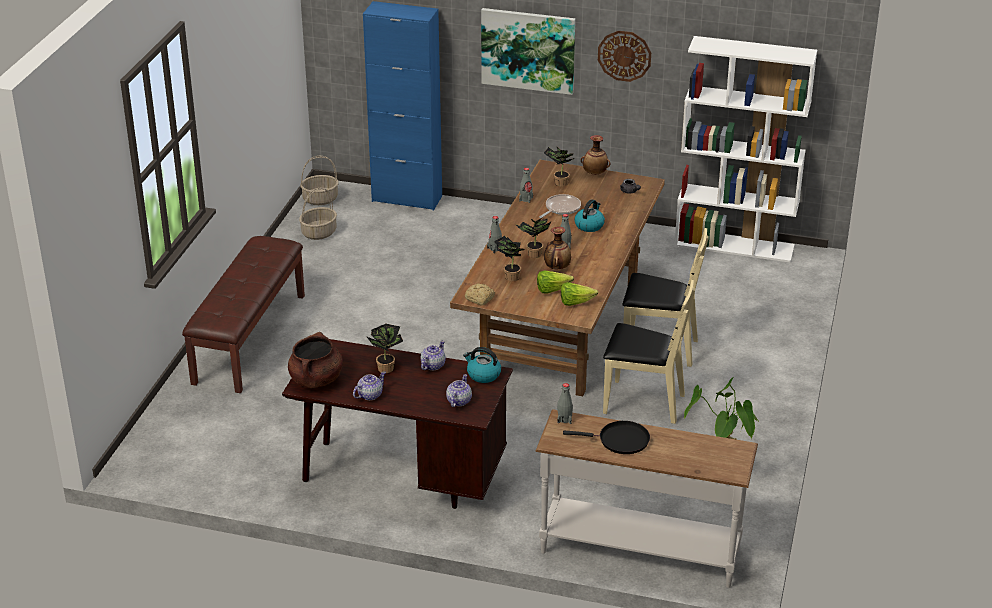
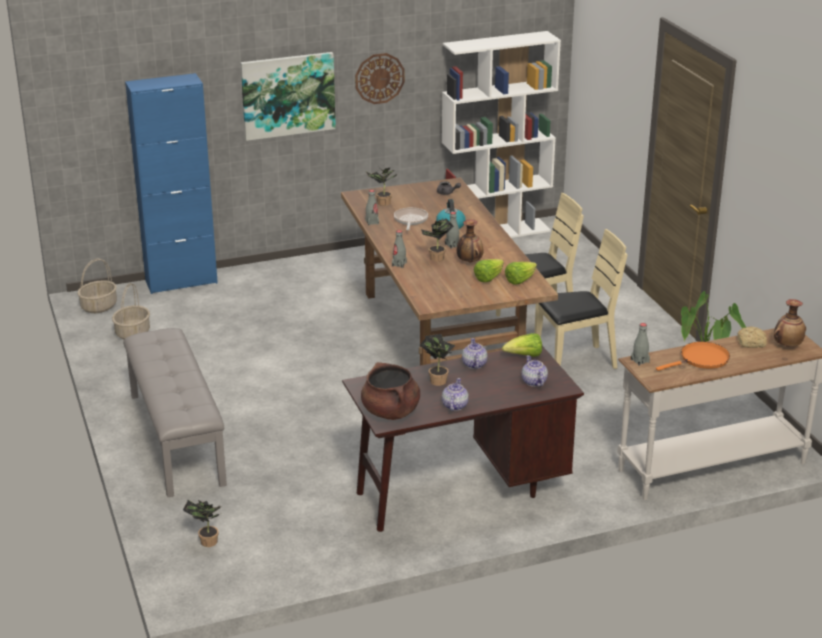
camera: 35 degrees left, 5 degrees down
brown bench [182,236,305,393] -> grey bench [123,328,227,497]
kettle [463,347,501,383] -> lettuce [502,333,542,357]
bread [465,283,495,306] -> bread moved to [737,326,767,348]
potted plant [494,236,525,281] -> potted plant moved to [183,500,220,547]
black frying pan [563,421,650,454] -> orange frying pan [656,342,730,371]
vase [581,135,611,175] -> vase moved to [774,299,806,347]

